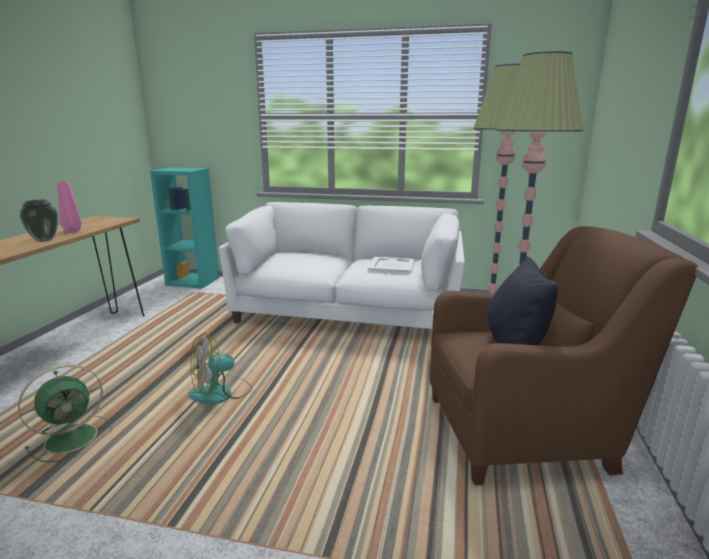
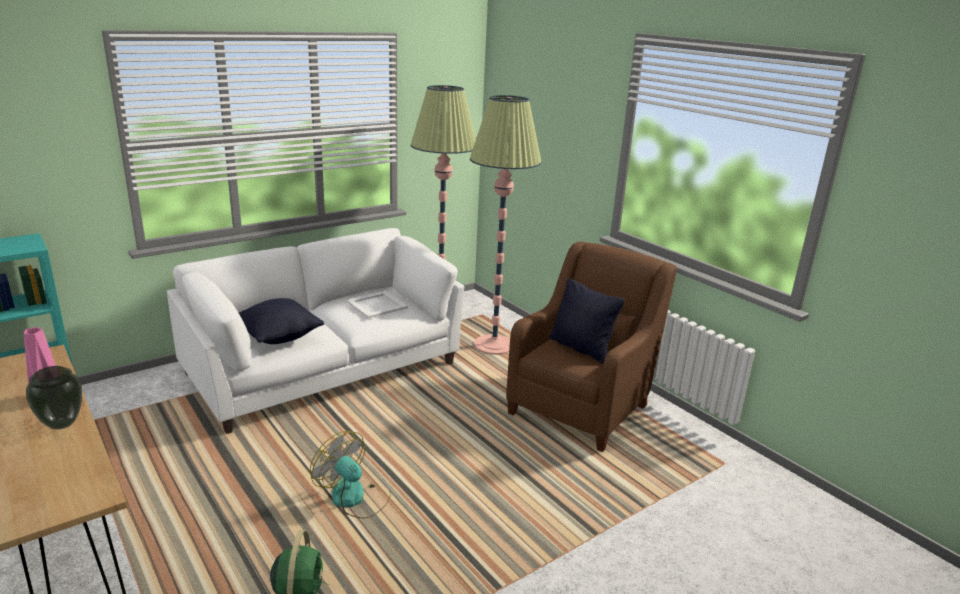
camera: 50 degrees left, 5 degrees up
fan [189,333,252,404] -> fan turned 120 degrees clockwise [310,431,391,518]
none -> black pillow [239,298,324,344]

